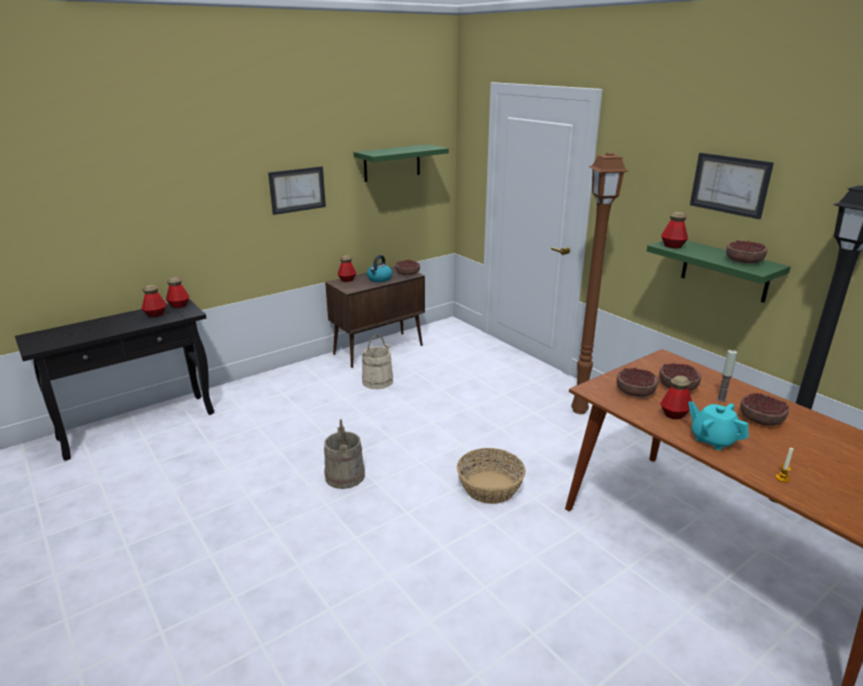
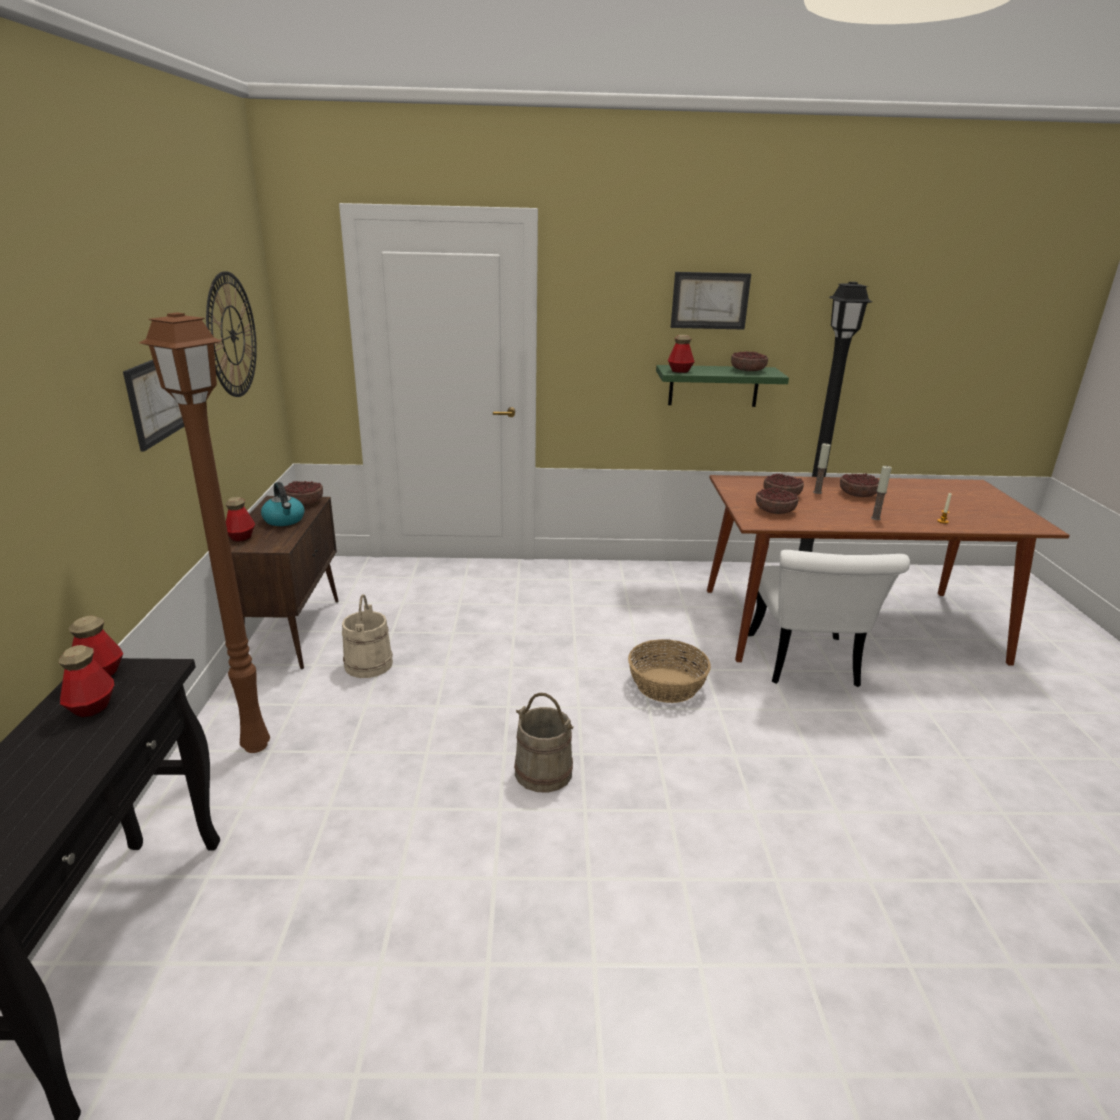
camera: 55 degrees left, 0 degrees up
green shelf [353,144,449,182] -> wall clock [206,271,257,397]
brown floor lamp [571,153,629,414] -> brown floor lamp moved to [139,313,270,753]
bottle [660,376,692,419] -> none
turquoise teapot [688,401,749,450] -> candle [871,465,892,520]
none -> white chair [748,550,910,687]

